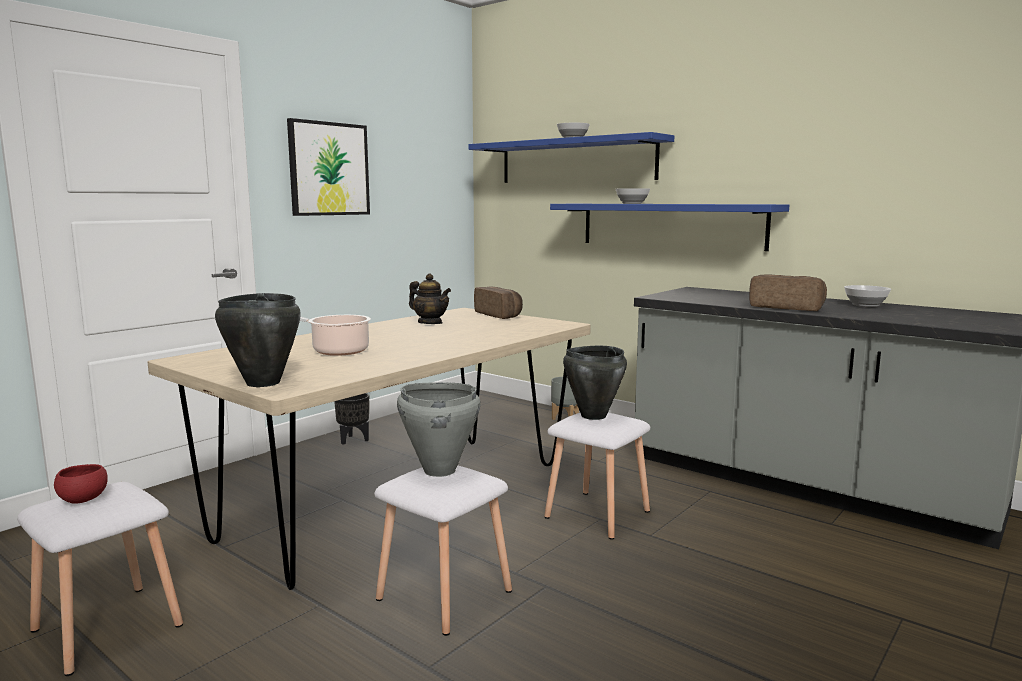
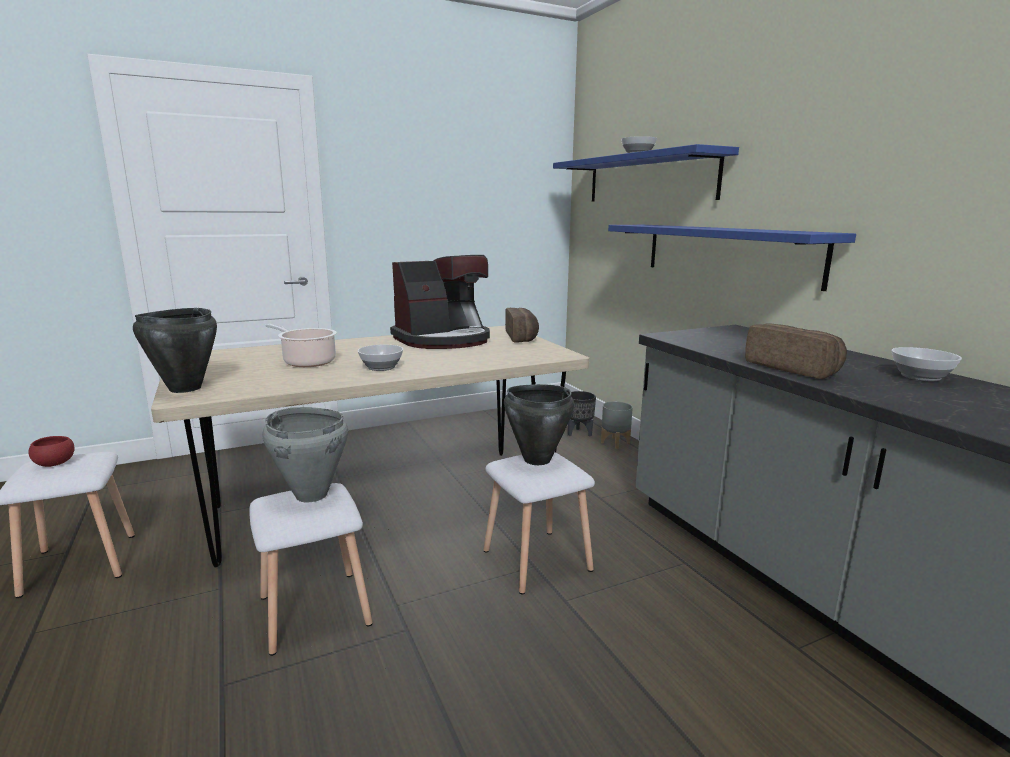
camera: 25 degrees right, 5 degrees up
picture [287,118,370,216] -> none
black planter [334,393,369,445] -> black planter moved to [568,391,596,436]
teapot [409,274,451,324] -> coffee machine [390,255,490,349]
bowl [616,188,650,204] -> bowl moved to [357,345,403,371]

